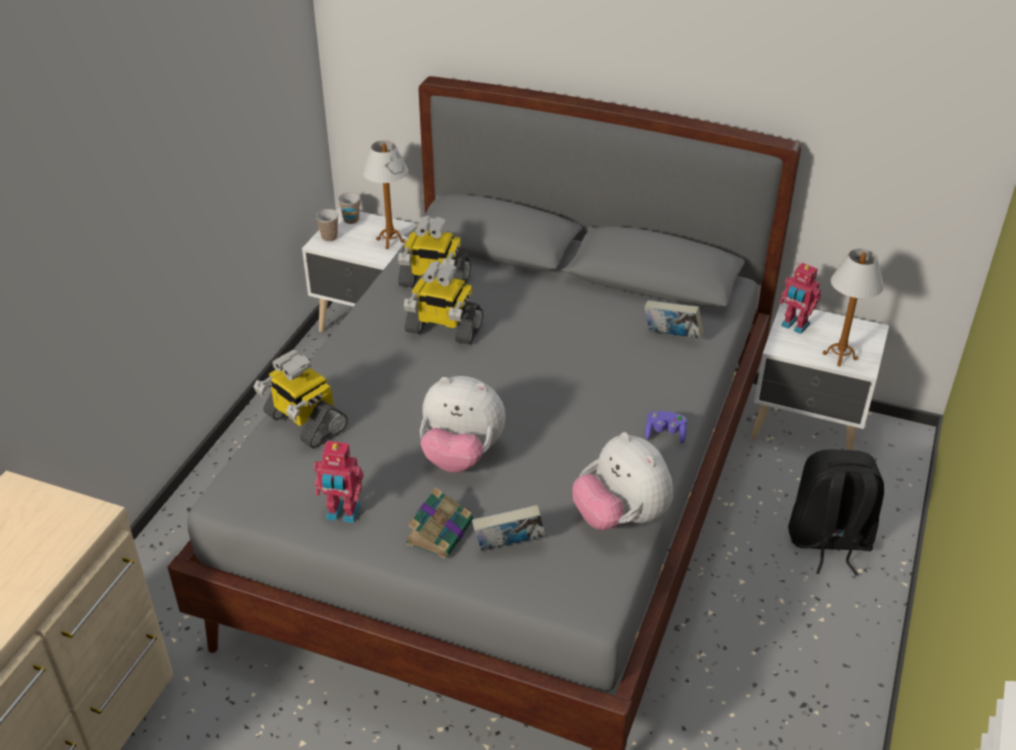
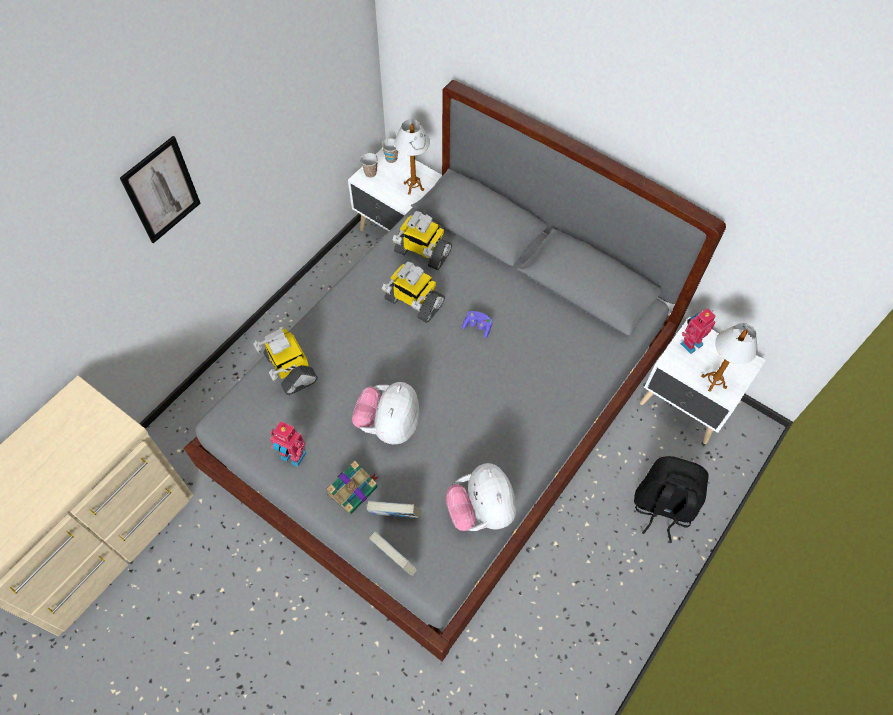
camera: 15 degrees right, 20 degrees up
plush toy [420,376,506,473] -> plush toy turned 75 degrees clockwise [352,382,419,444]
book [644,300,704,339] -> book moved to [369,531,418,576]
purple game controller [645,411,687,444] -> purple game controller moved to [462,311,493,338]
toy robot [779,263,821,334] -> toy robot turned 90 degrees clockwise [680,308,716,354]
none -> picture [120,136,201,244]

